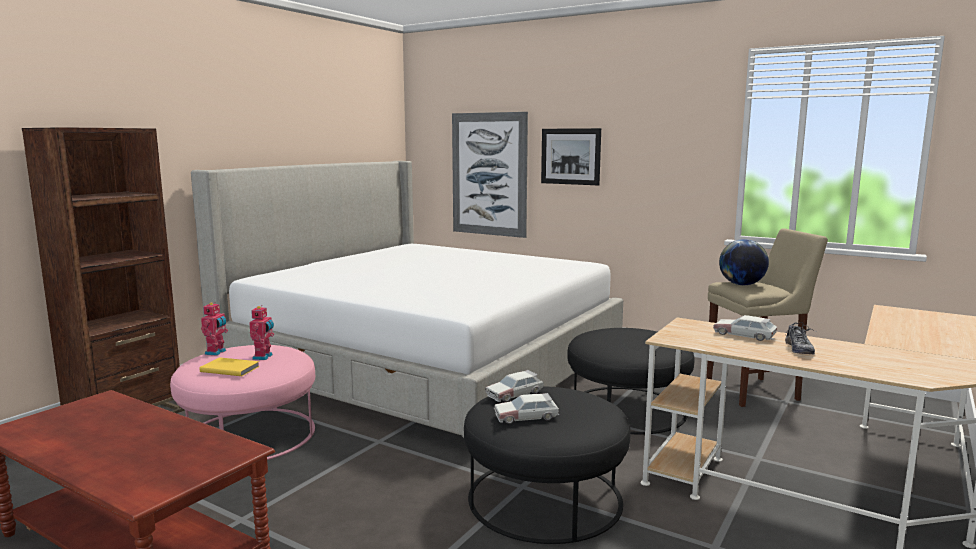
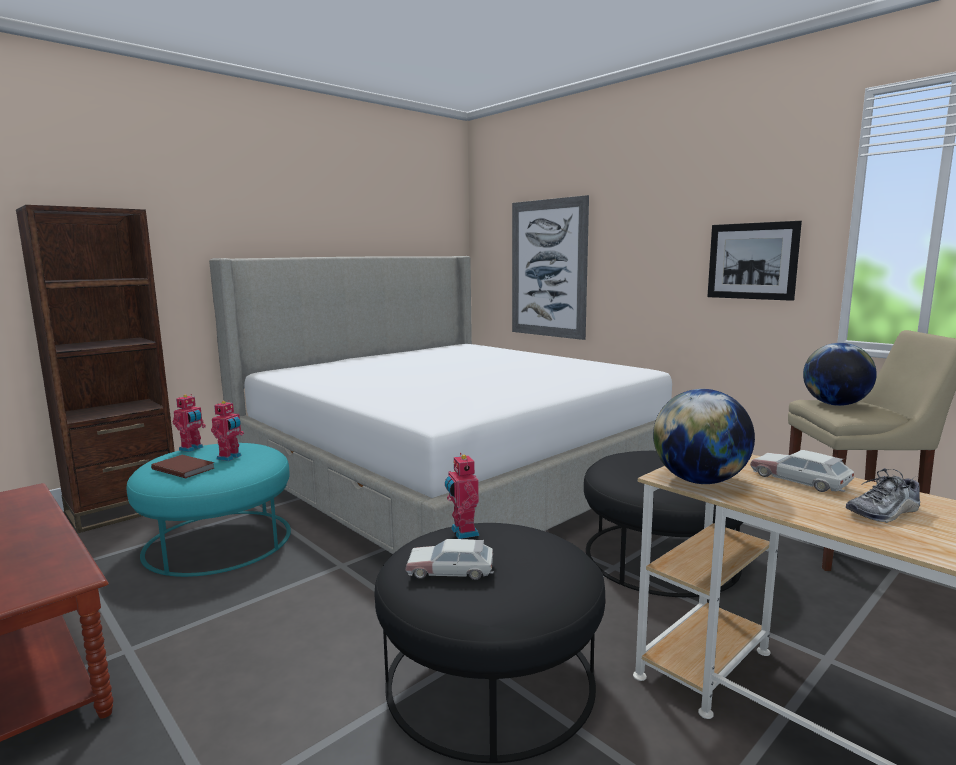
camera: 15 degrees right, 0 degrees up
pink ottoman [170,345,315,460] -> turquoise ottoman [127,443,291,577]
yellow book [199,357,260,376] -> brown book [151,455,215,478]
toy car [485,370,544,402] -> toy robot [445,453,479,539]
picture [541,128,601,185] -> picture moved to [707,221,802,301]
shoe [785,323,817,354] -> shoe turned 45 degrees clockwise [846,468,920,523]
none -> globe [653,389,755,484]

